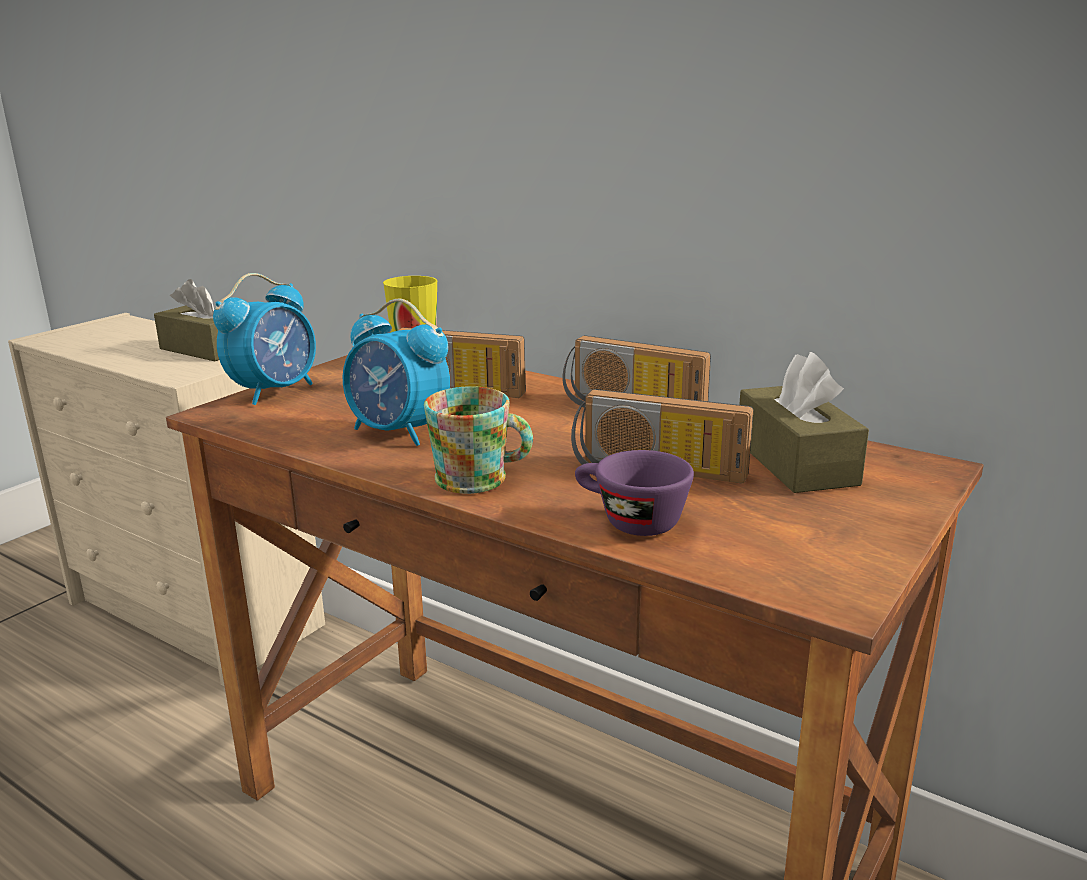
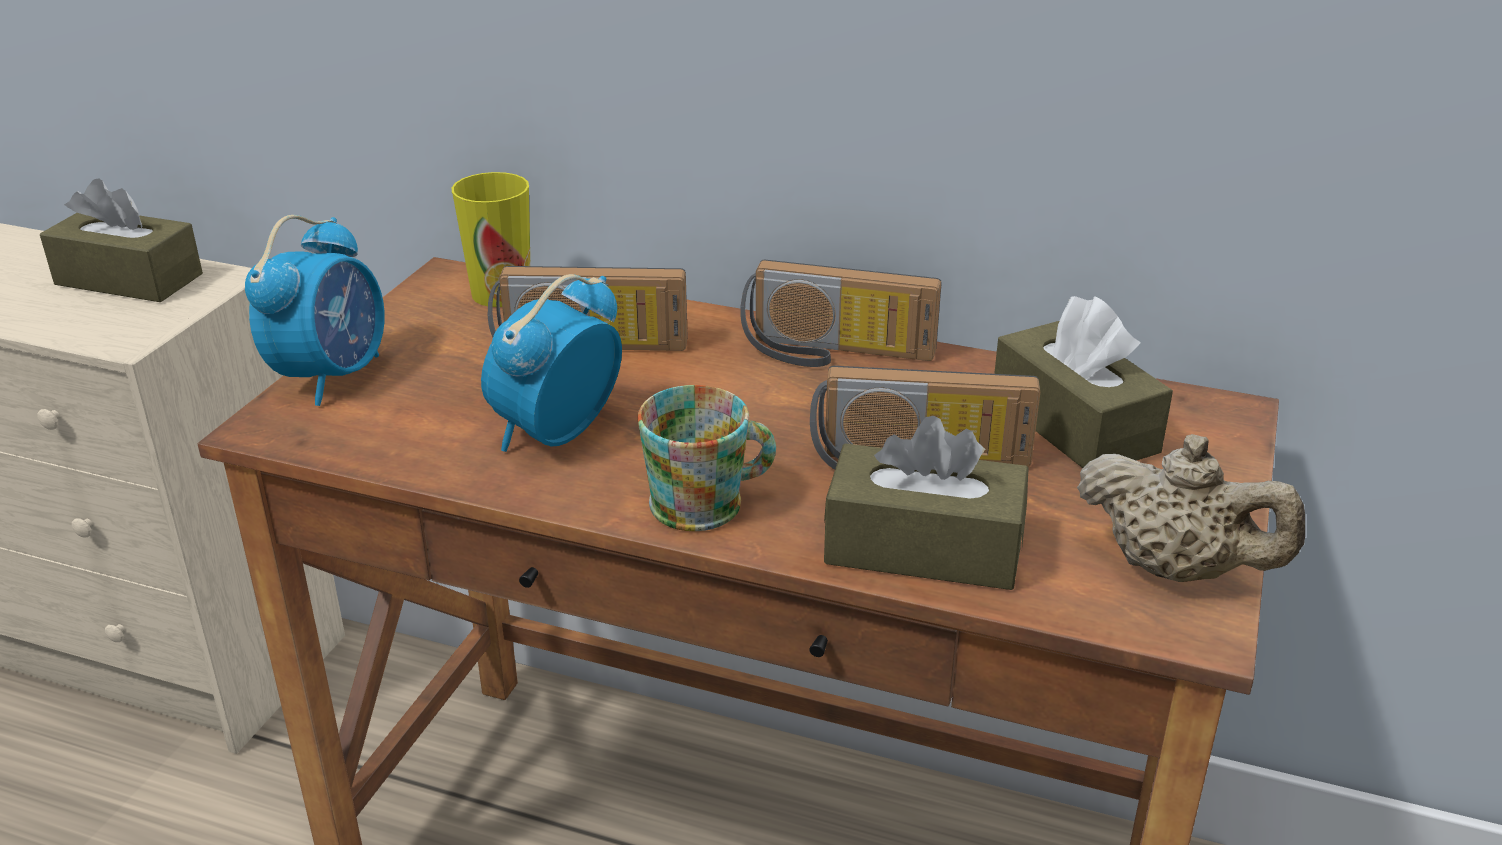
camera: 15 degrees left, 10 degrees up
alarm clock [343,299,450,446] -> alarm clock turned 105 degrees clockwise [481,274,622,452]
purple cup [575,450,694,536] -> brown tissue box [824,416,1028,590]
none -> beige teapot [1077,434,1305,582]

